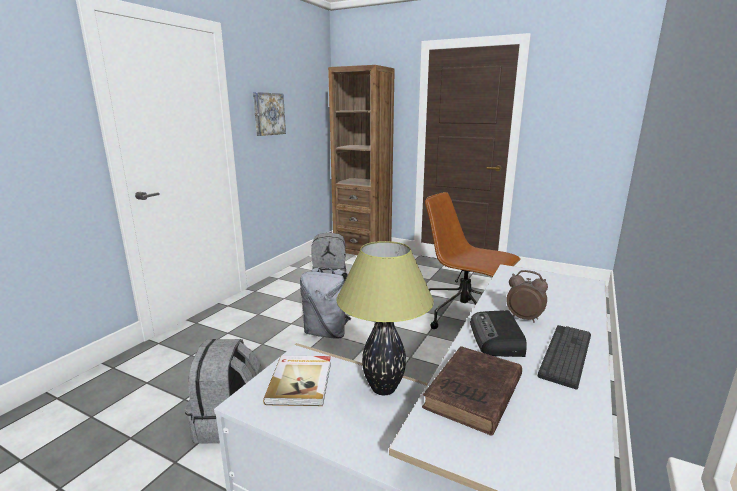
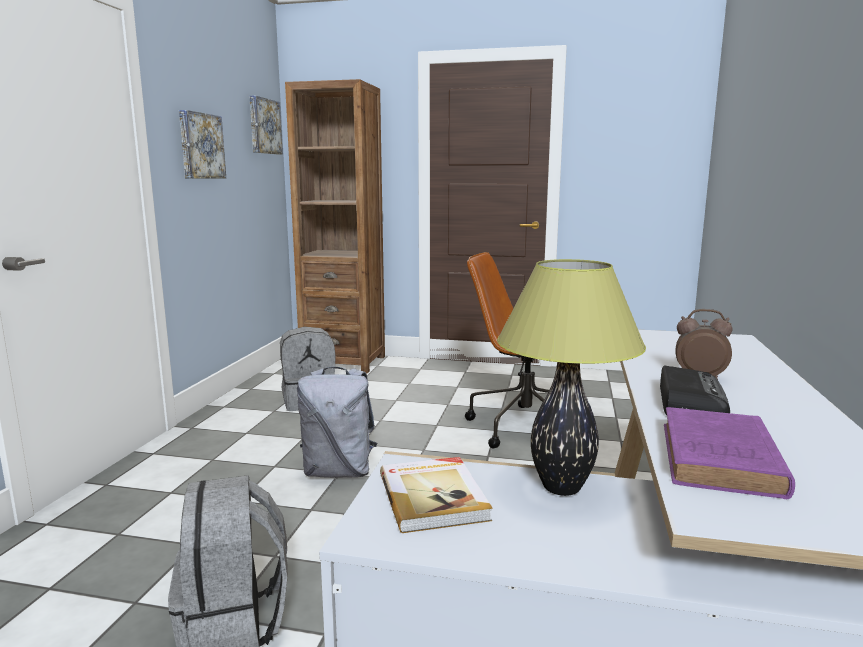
camera: 15 degrees left, 5 degrees down
brown book [422,346,522,436] -> purple book [664,407,795,499]
radio [470,310,527,357] -> radio turned 150 degrees counterclockwise [660,365,730,415]
keyboard [537,325,591,389] -> none
none -> picture [249,96,283,154]

